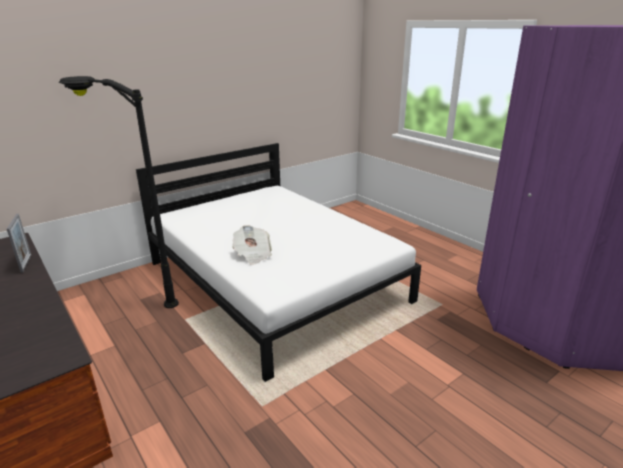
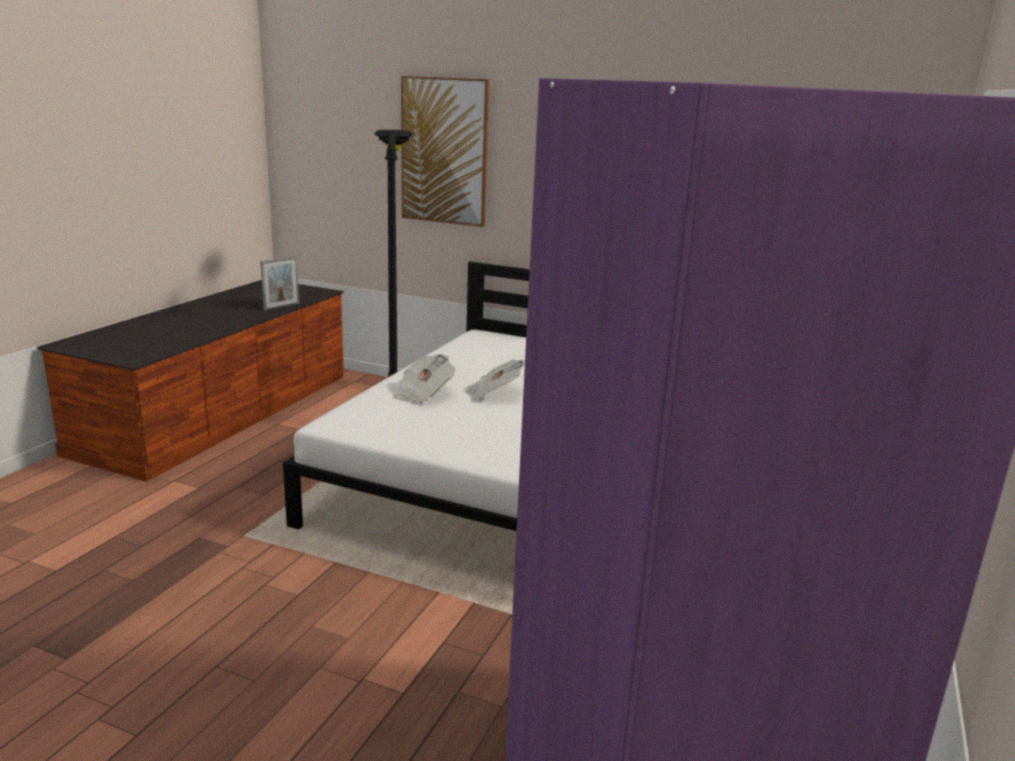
camera: 60 degrees right, 5 degrees down
none -> picture [401,76,489,227]
none -> newspaper [464,360,525,398]

